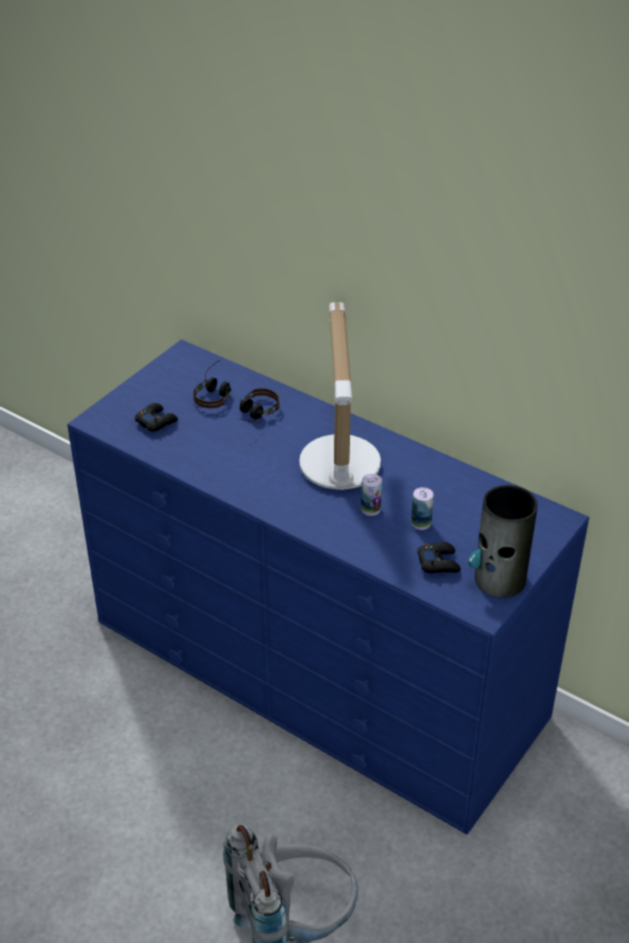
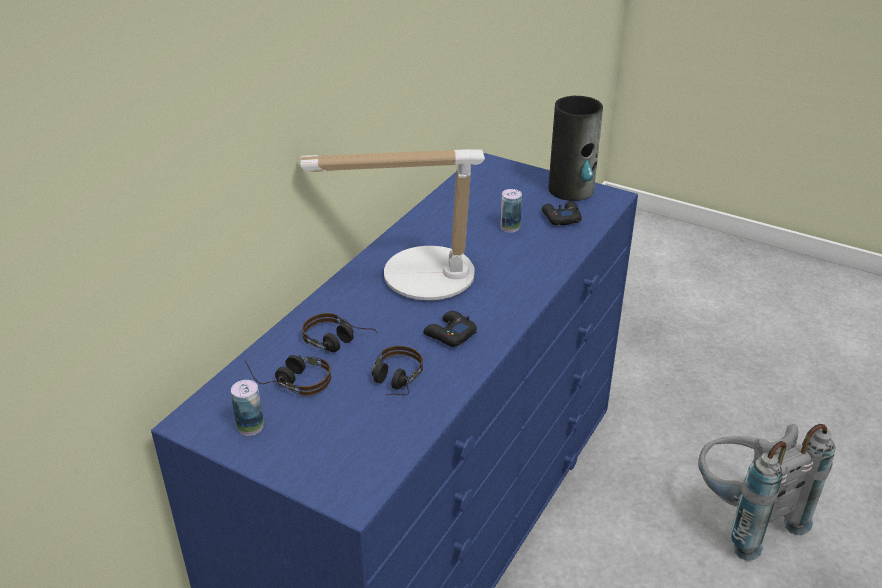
camera: 95 degrees left, 5 degrees down
black game controller [135,403,178,432] -> black game controller moved to [423,311,477,347]
can [361,474,382,516] -> can moved to [231,380,264,436]
none -> headphones [371,346,423,396]

